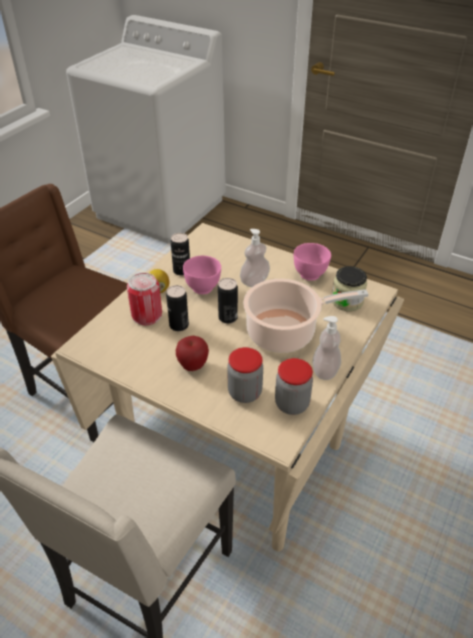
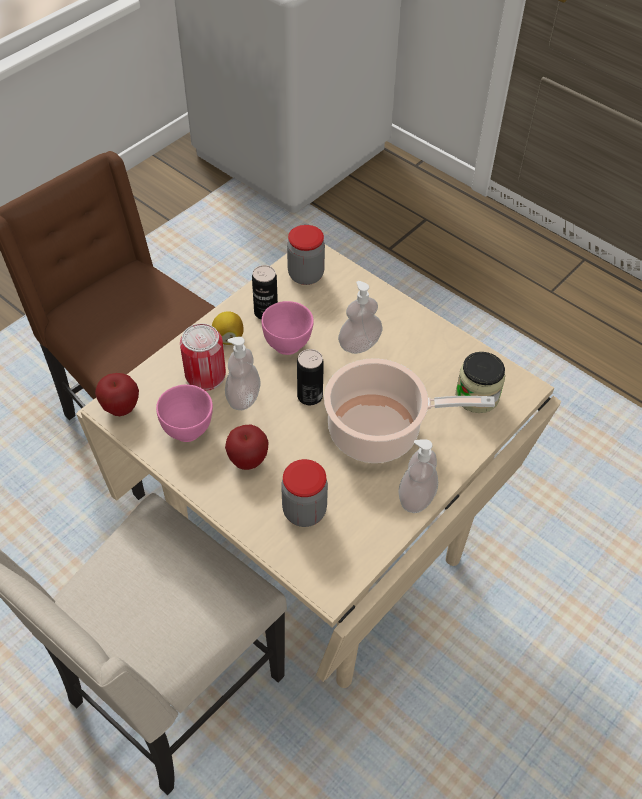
camera: 10 degrees right, 10 degrees up
can [166,285,189,331] -> soap dispenser [225,337,261,410]
jar [275,358,313,415] -> jar moved to [287,225,325,285]
pink bowl [294,243,331,281] -> pink bowl moved to [156,385,213,442]
none -> apple [95,373,139,416]

